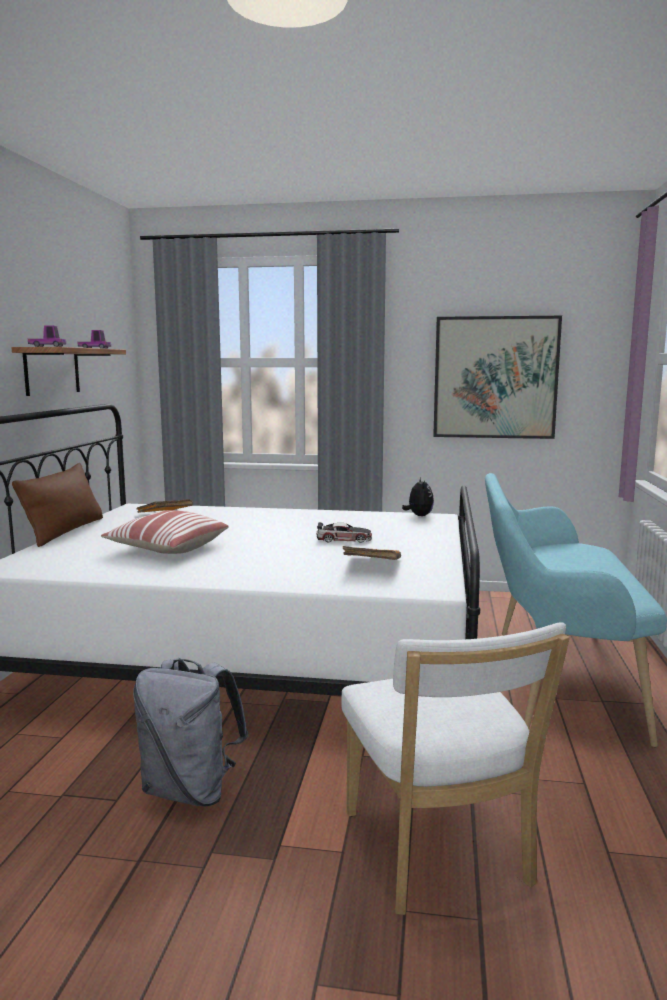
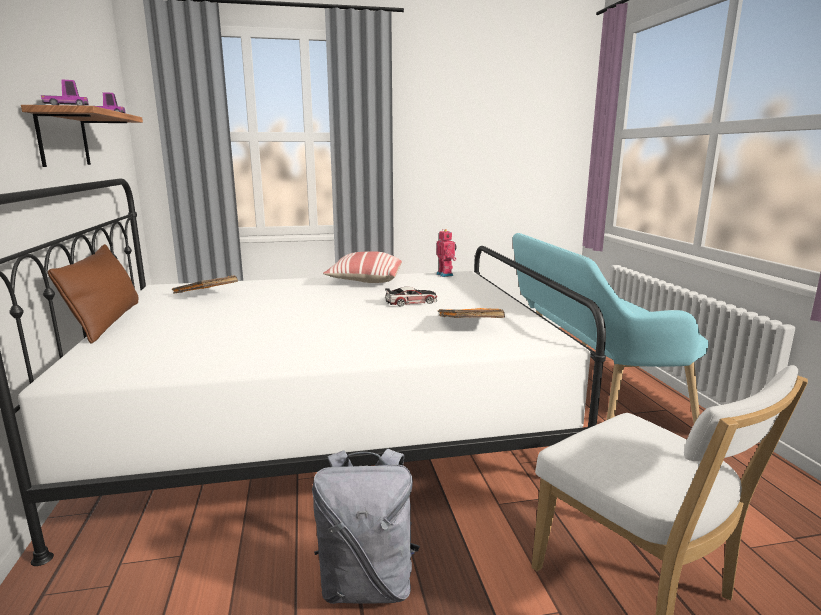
camera: 20 degrees left, 5 degrees up
pillow [101,510,229,554] -> pillow moved to [323,251,402,283]
plush toy [402,478,434,516] -> toy robot [436,229,457,277]
picture [433,316,562,439] -> none

